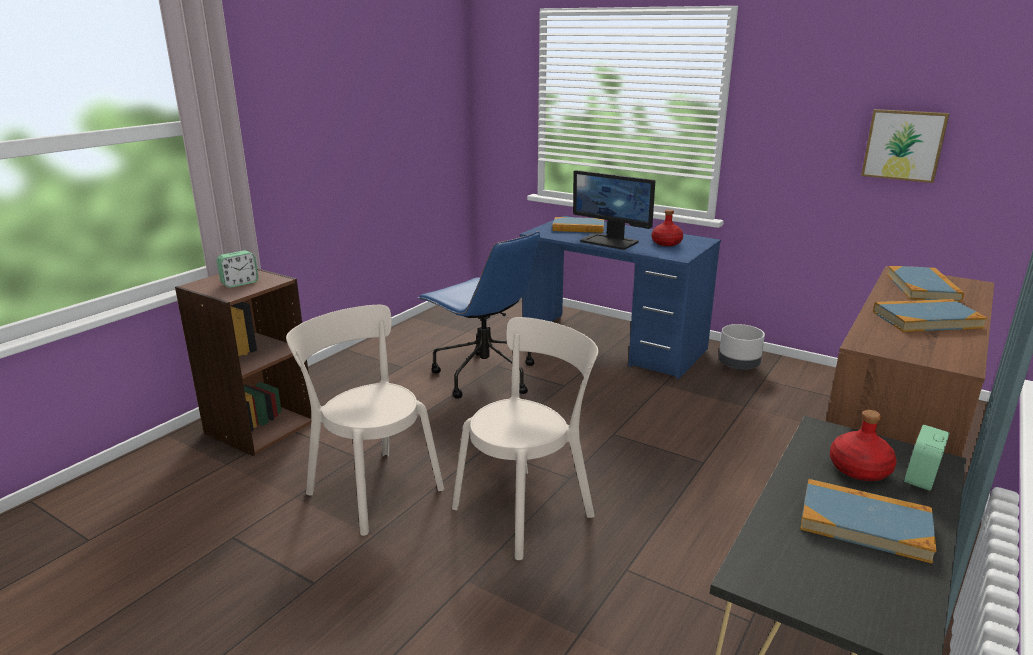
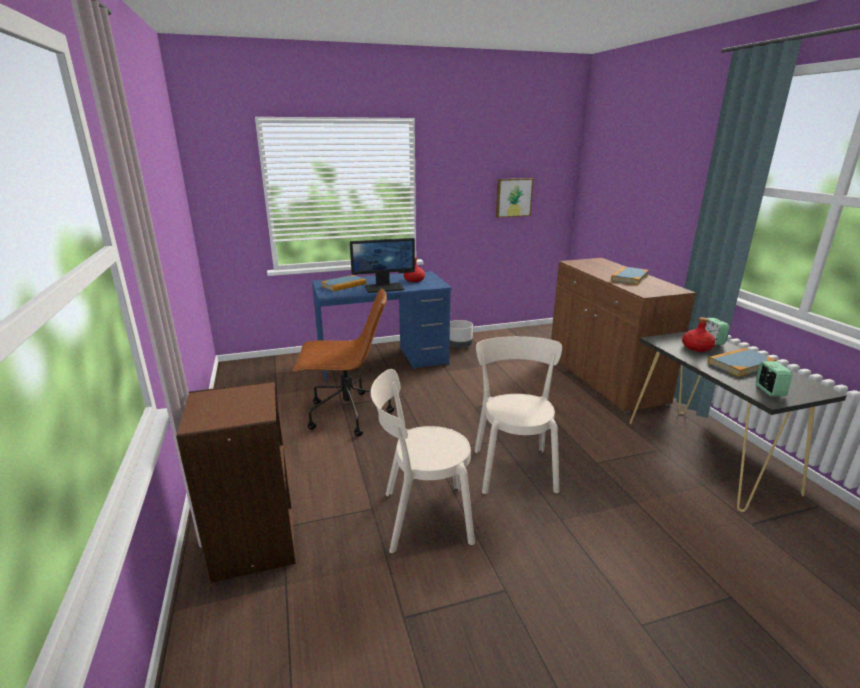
camera: 50 degrees left, 0 degrees up
alarm clock [217,250,259,288] -> alarm clock moved to [756,361,792,396]
blue office chair [418,231,540,399] -> brown office chair [293,289,394,437]
book [887,266,964,302] -> none

